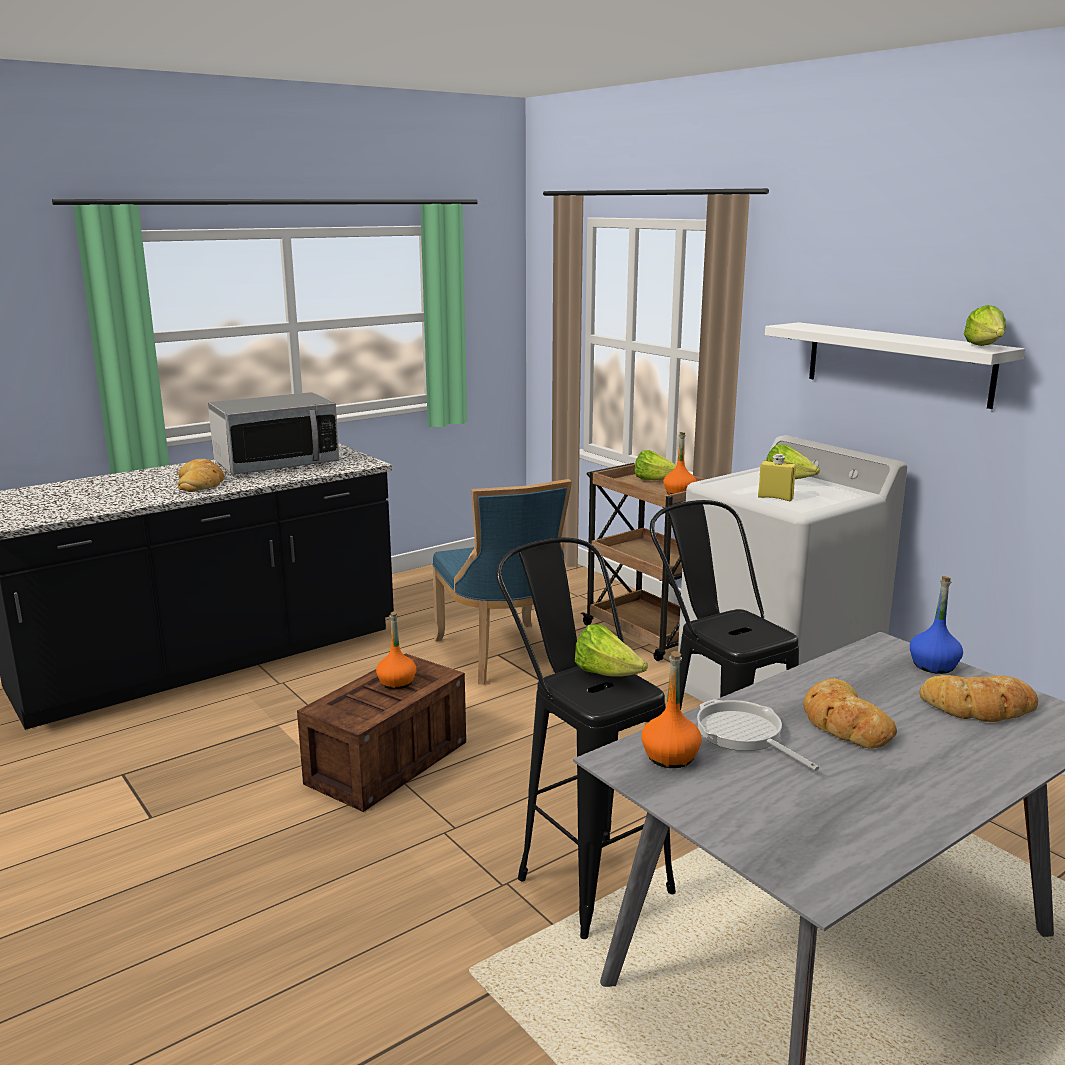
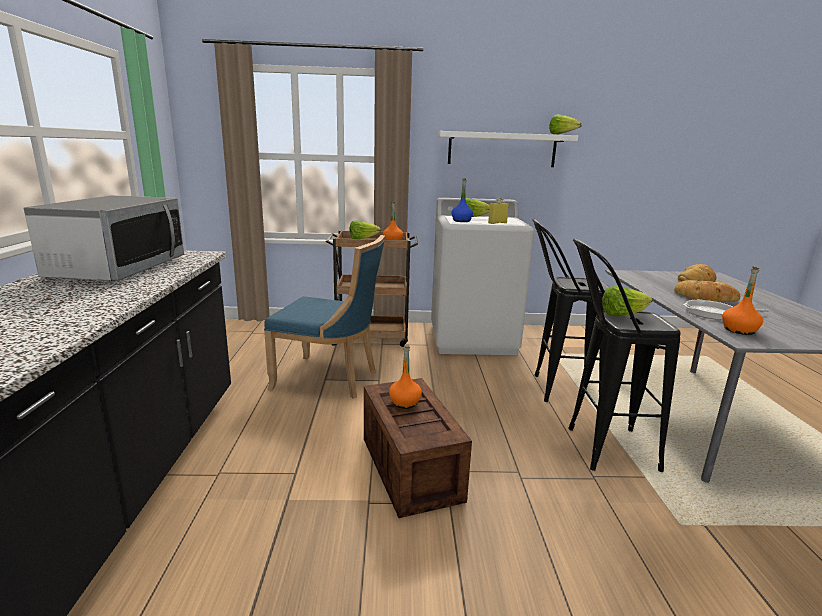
camera: 55 degrees left, 0 degrees up
bread [178,459,224,492] -> none
blue bottle [910,576,963,674] -> blue bottle moved to [451,179,473,222]

